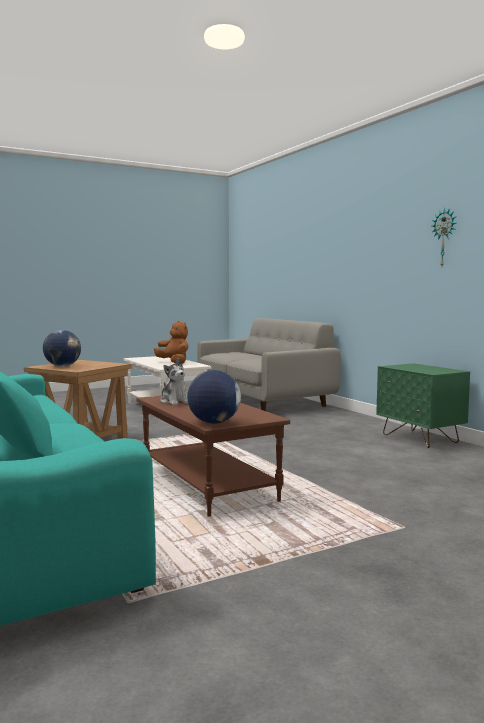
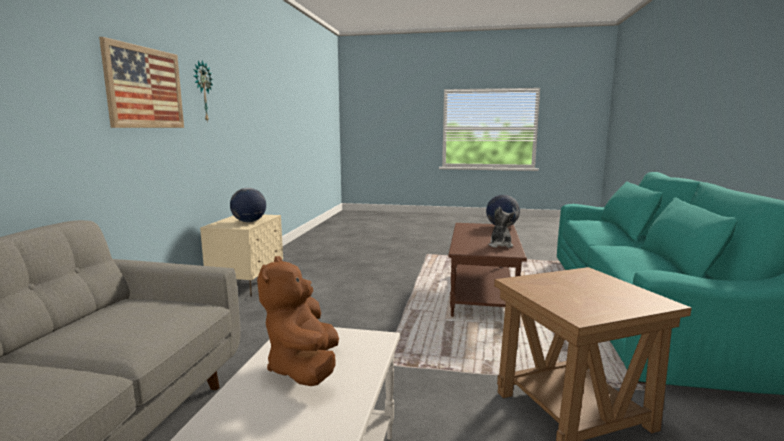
camera: 140 degrees left, 5 degrees up
globe [43,330,81,367] -> globe moved to [230,188,266,222]
green nightstand [376,363,470,448] -> beige nightstand [200,215,283,297]
none -> picture [99,37,184,128]

